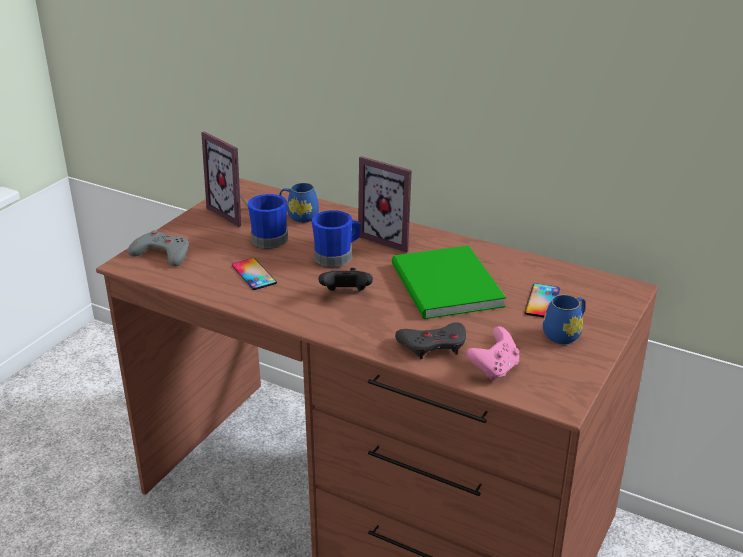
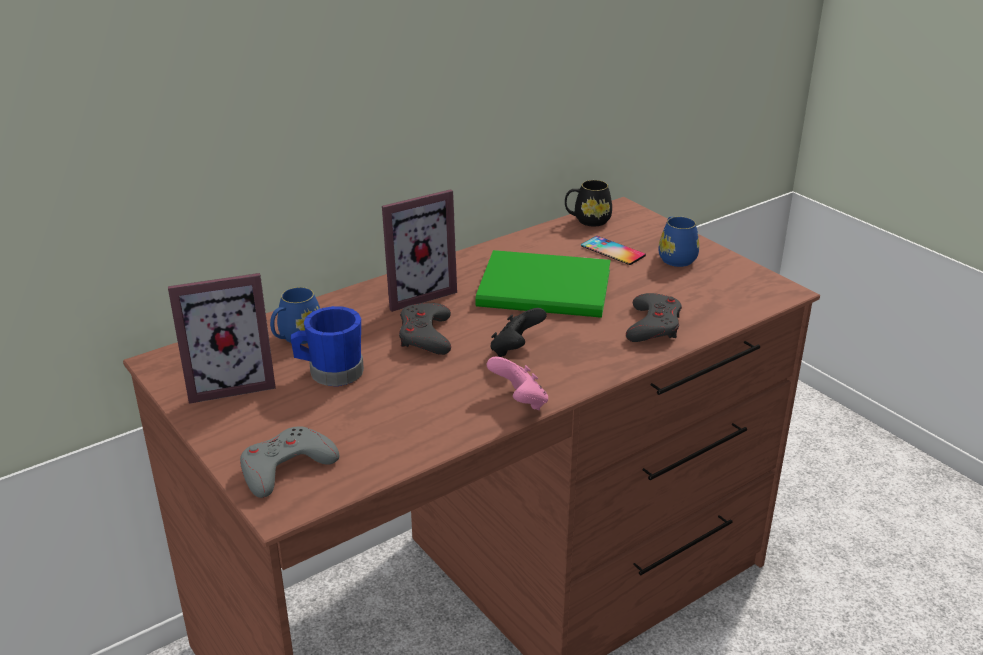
camera: 65 degrees left, 0 degrees up
phone [232,258,277,290] -> none
blue mug [312,210,361,267] -> grey game controller [399,303,451,355]
pink game controller [467,326,519,381] -> pink game controller moved to [487,356,548,410]
none -> black mug [565,180,612,227]

